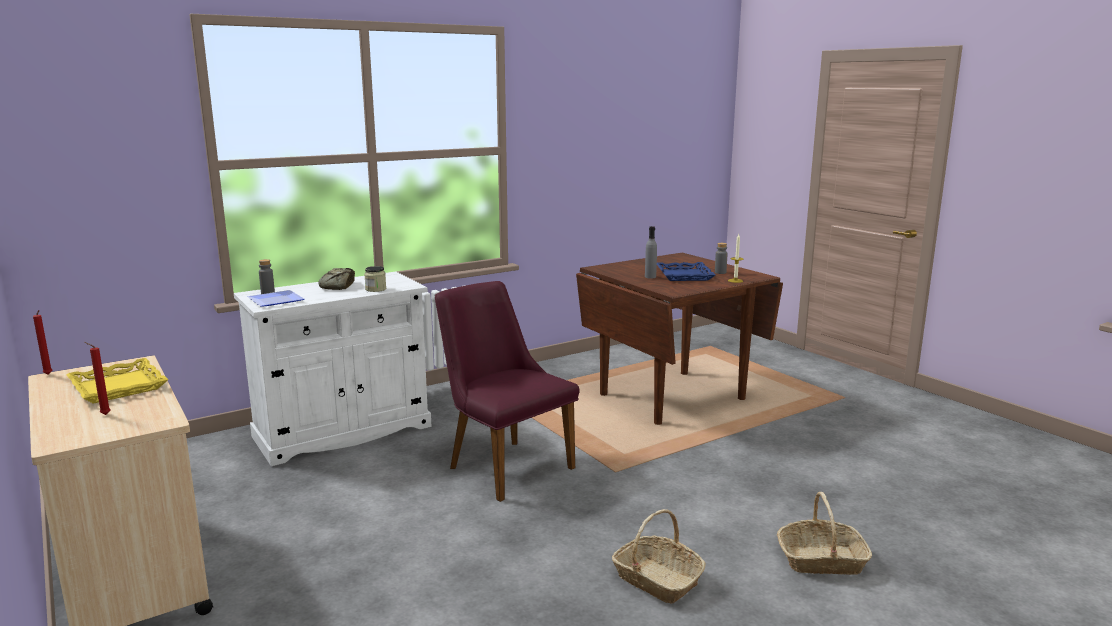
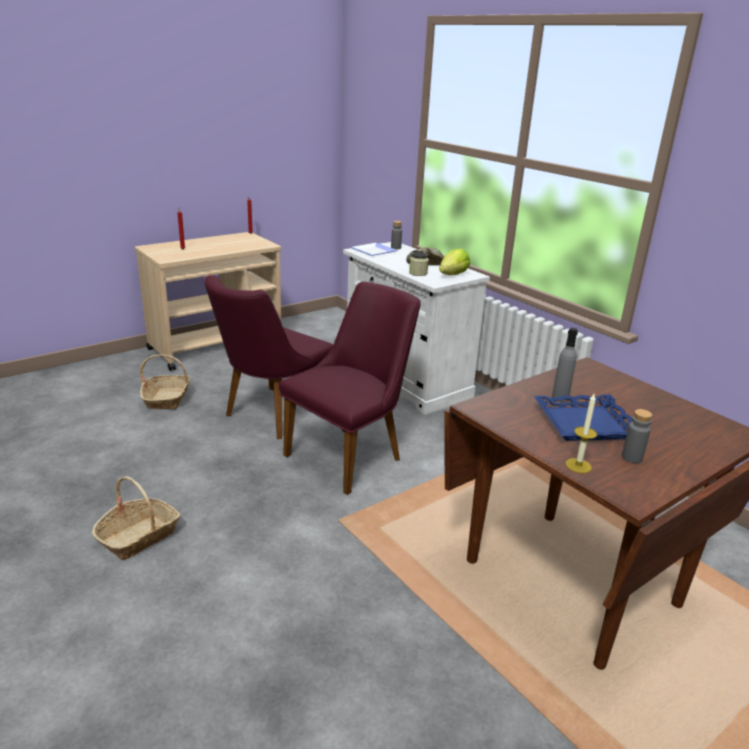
camera: 85 degrees right, 10 degrees up
yellow tray [66,358,168,404] -> none
basket [777,492,872,575] -> basket moved to [140,355,190,409]
none -> purple chair [205,275,334,439]
none -> lettuce [439,248,470,275]

